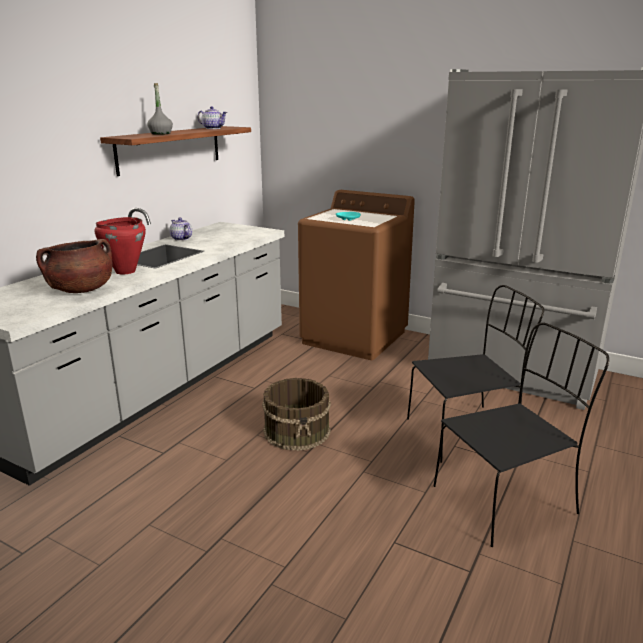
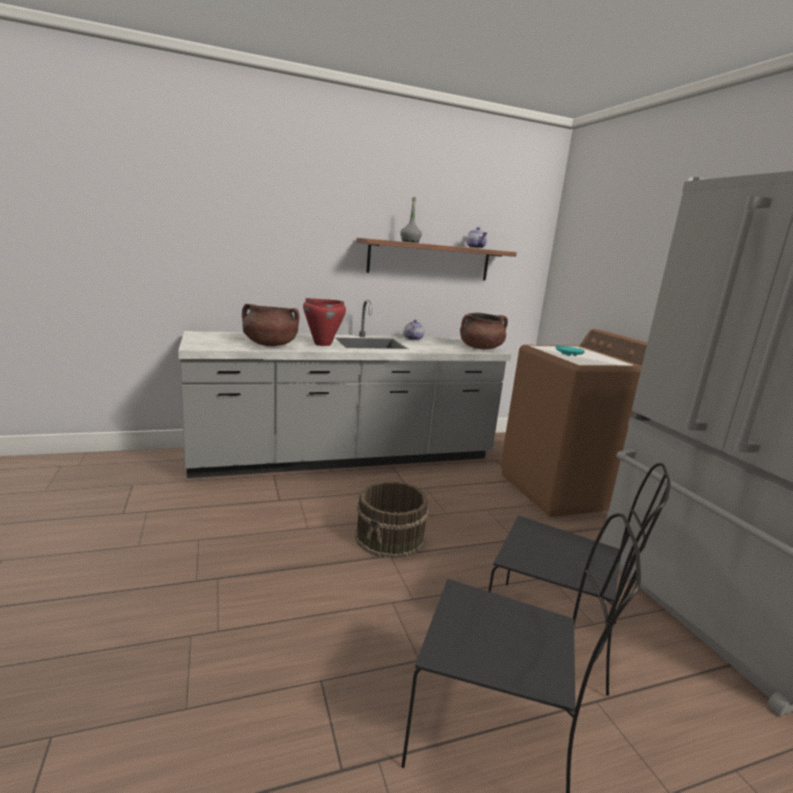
camera: 40 degrees right, 5 degrees down
none -> brown cooking pot [460,313,508,349]

